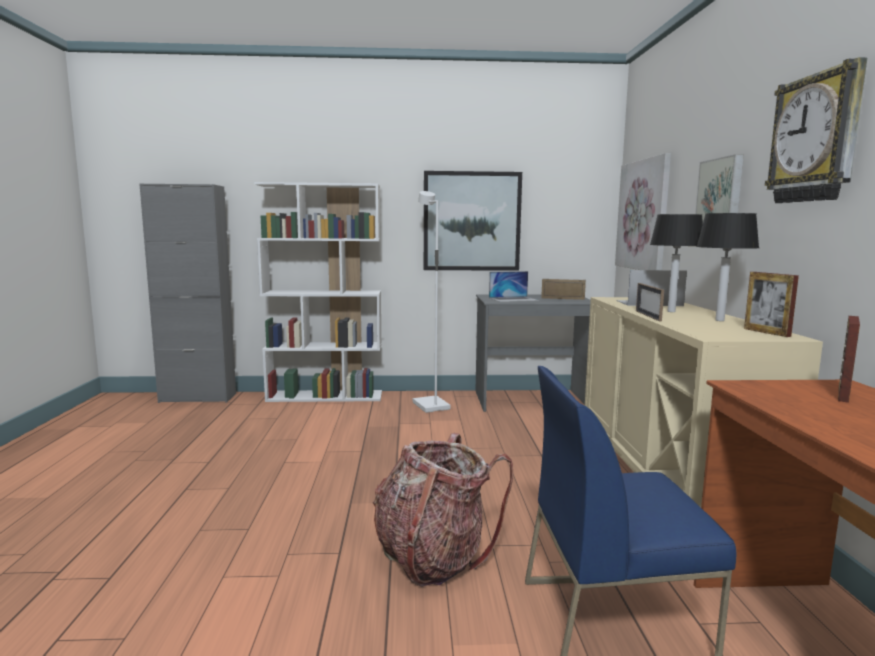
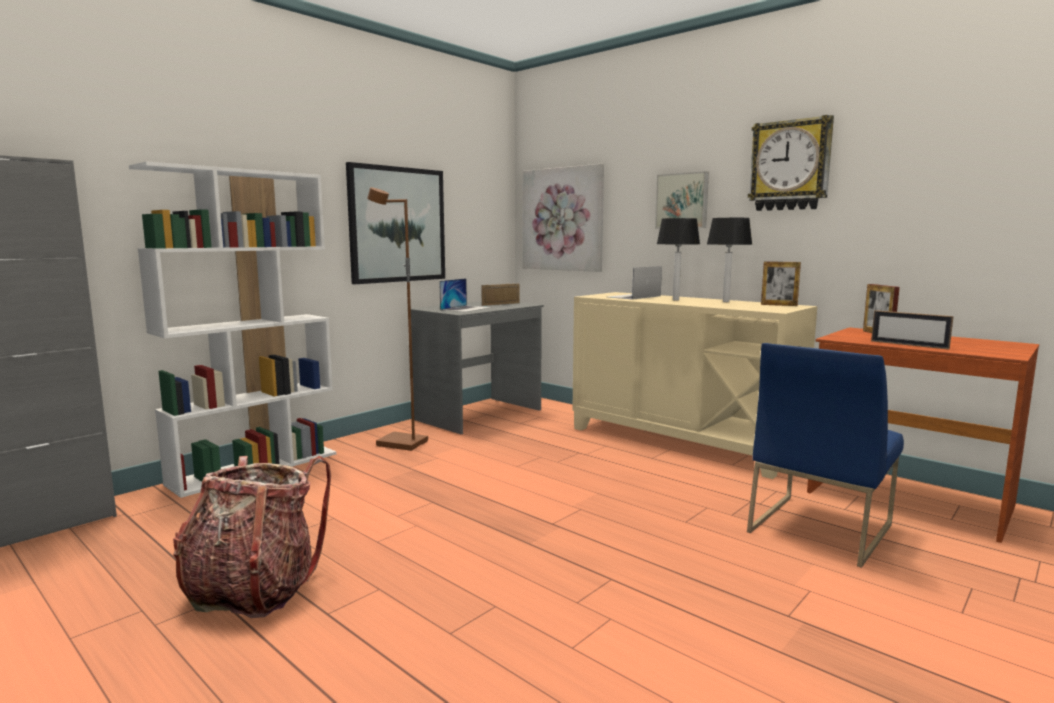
camera: 45 degrees left, 0 degrees up
backpack [373,433,513,587] -> backpack moved to [173,456,331,618]
white floor lamp [413,191,451,413] -> brown floor lamp [367,187,428,451]
picture frame [636,283,664,321] -> picture frame moved to [871,310,954,350]

